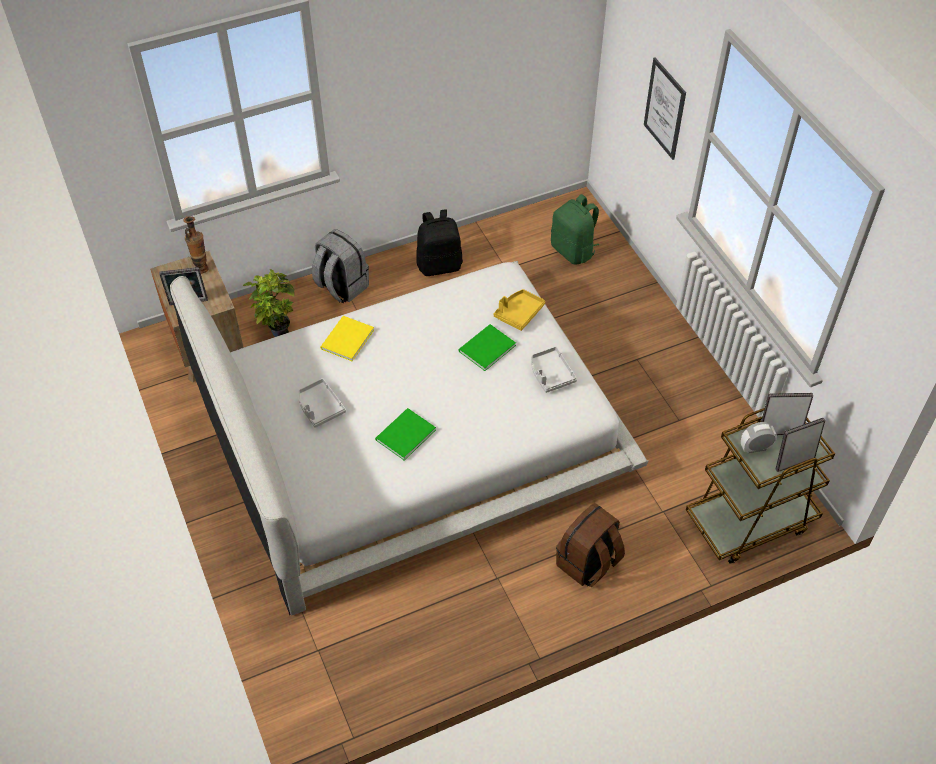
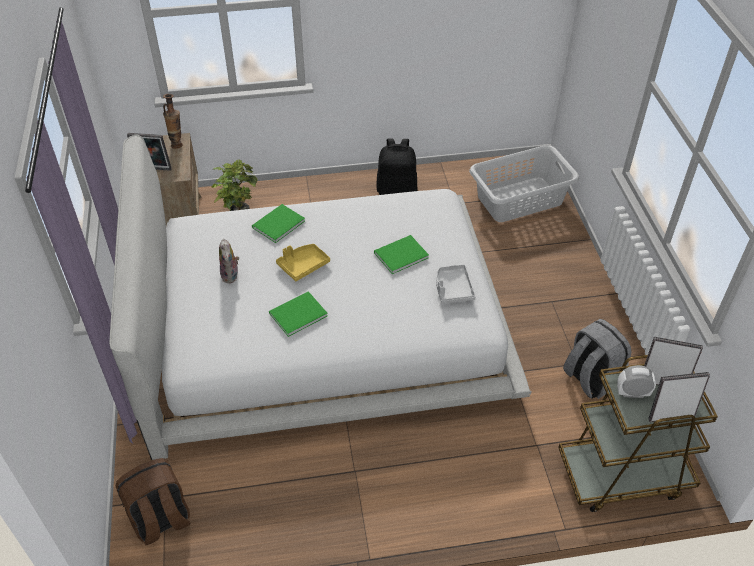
camera: 15 degrees right, 5 degrees down
grey tray [298,378,346,428] -> plush toy [219,239,239,283]
grey backpack [312,229,369,303] -> grey backpack moved to [563,319,632,399]
yellow book [320,316,374,361] -> green book [252,204,305,243]
yellow tray [494,289,545,331] -> yellow tray moved to [276,244,330,281]
green backpack [551,194,600,264] -> grey laundry basket [469,145,579,222]
brown backpack [556,503,625,587] -> brown backpack moved to [115,458,190,545]
picture [644,58,686,160] -> none

